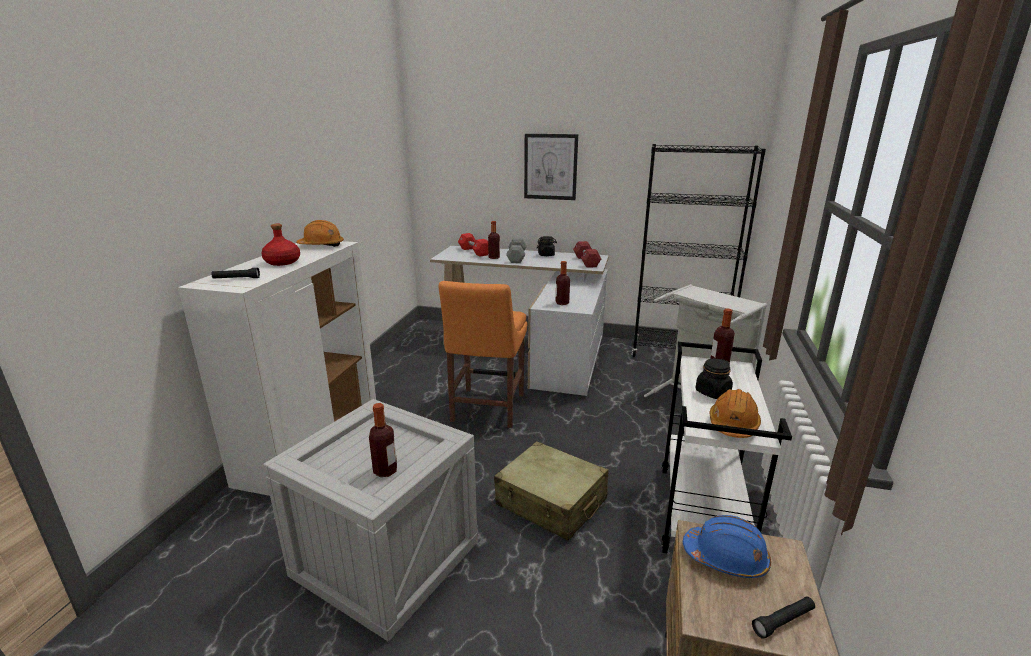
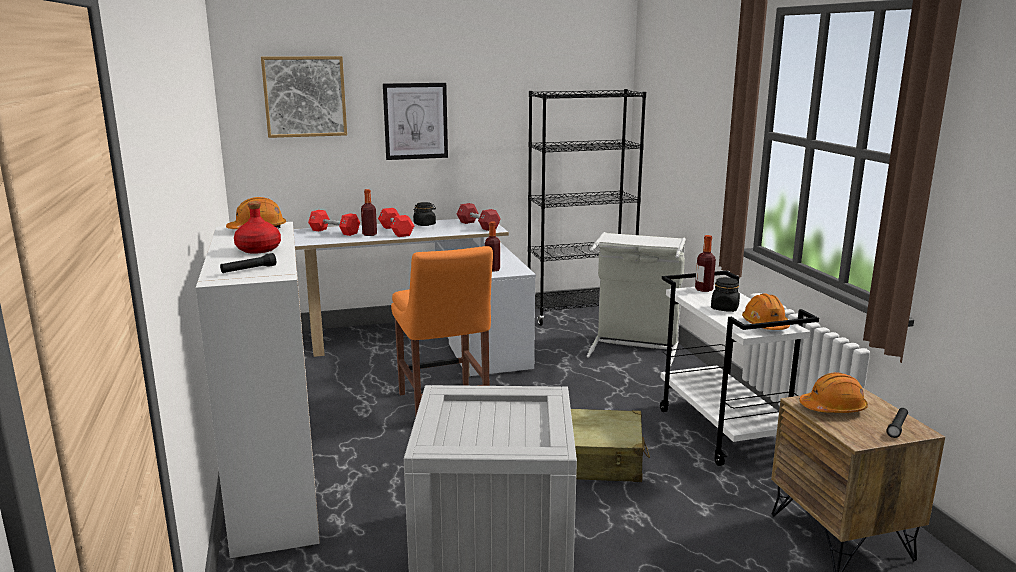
camera: 30 degrees left, 5 degrees down
bottle [369,403,397,477] -> none
grey dumbbell [506,238,527,263] -> red dumbbell [378,208,415,237]
blue hard hat [683,515,771,578] -> orange hard hat [799,372,868,413]
none -> picture [261,56,347,138]

